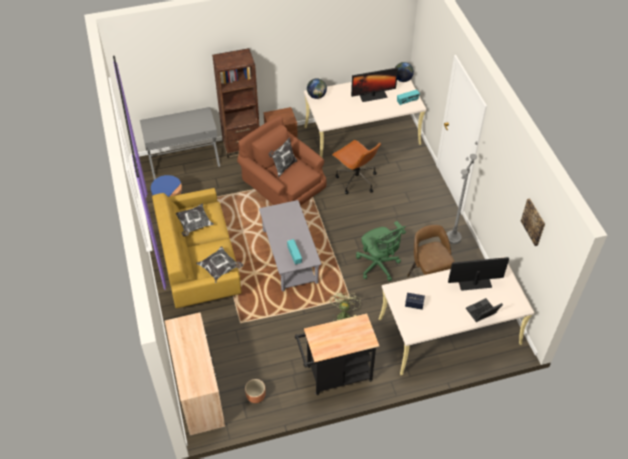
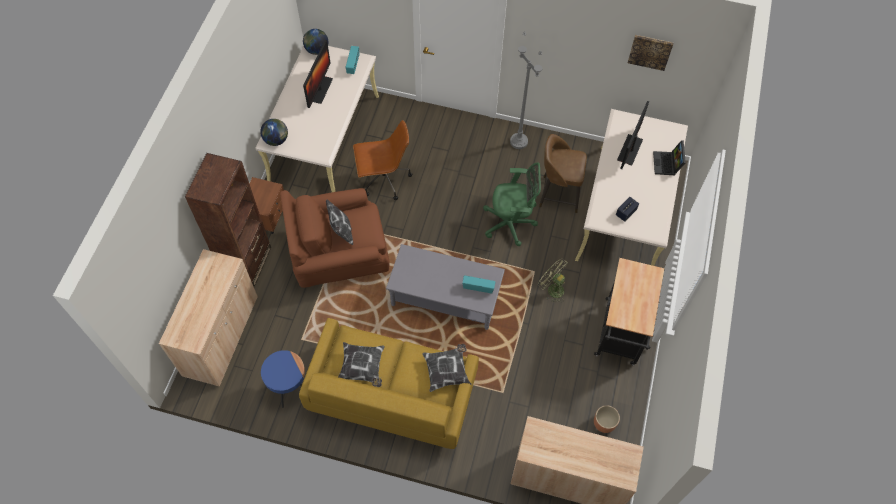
camera: 60 degrees left, 10 degrees up
grey desk [140,107,220,180] -> beige cabinet [159,249,258,387]

